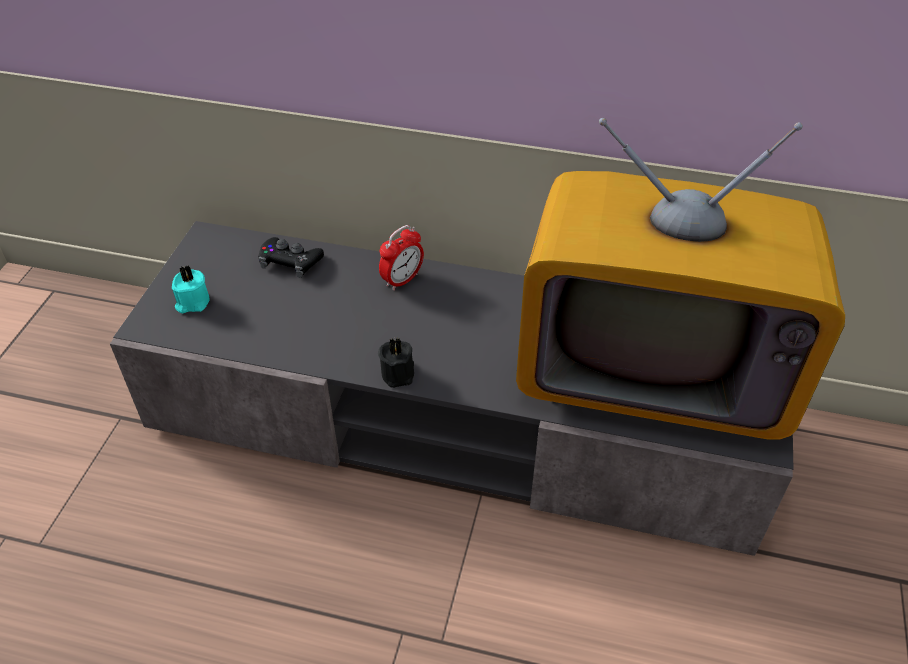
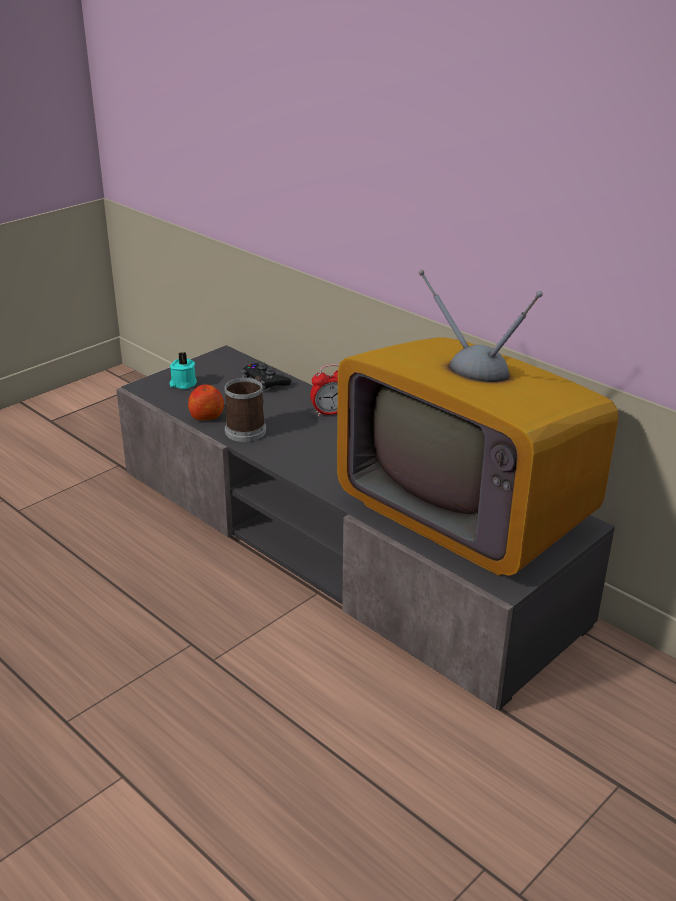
camera: 30 degrees right, 15 degrees down
black candle [378,338,414,388] -> none
none -> apple [188,384,224,420]
none -> mug [224,376,266,442]

